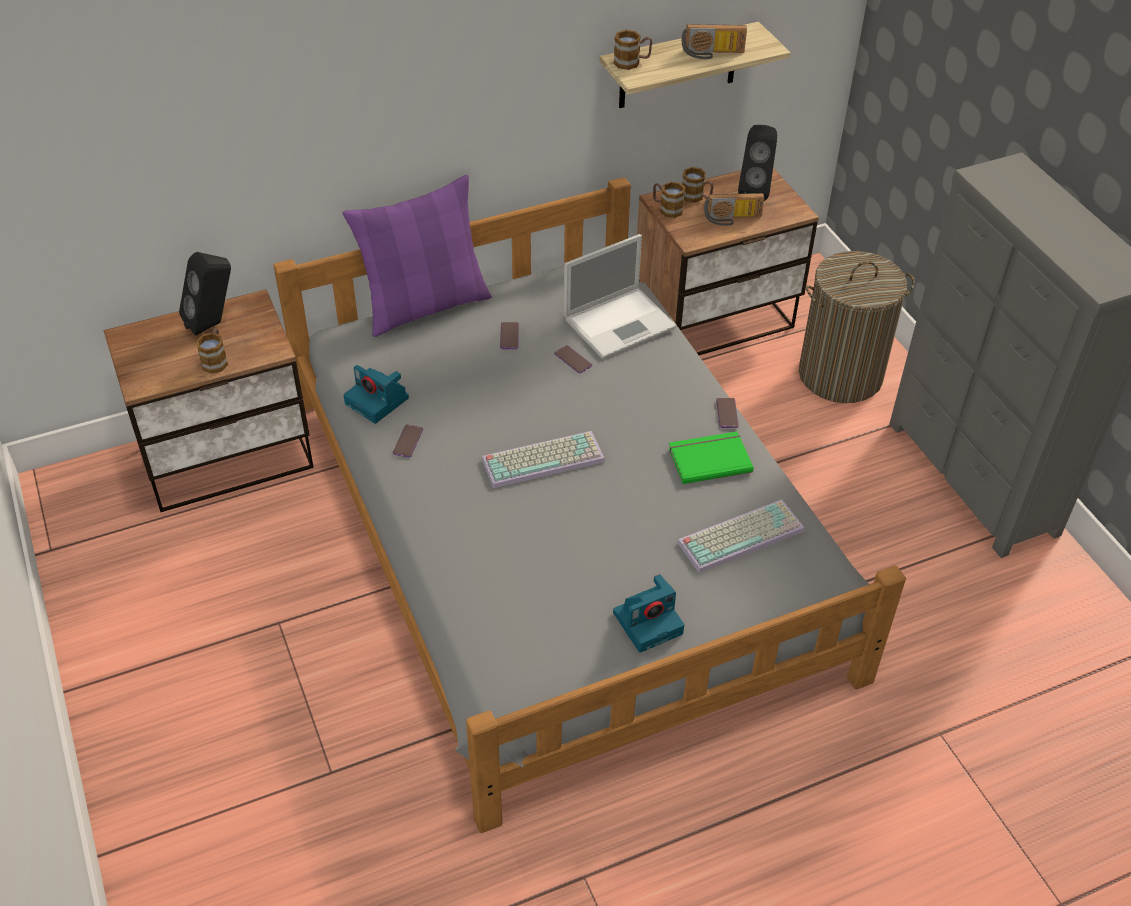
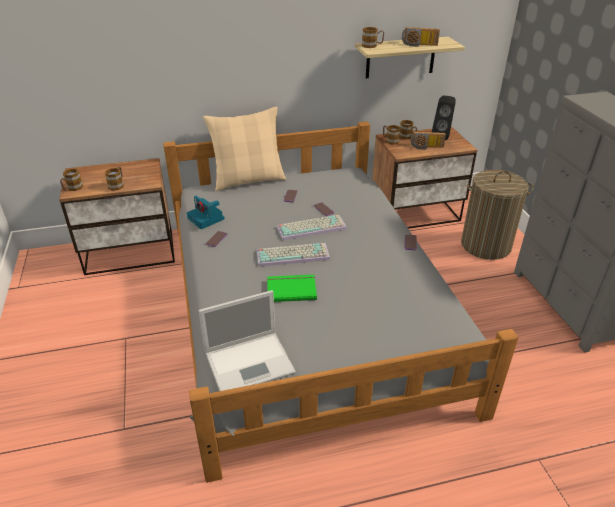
camera: 10 degrees right, 10 degrees down
black speaker [179,252,231,335] -> none
purple pillow [343,175,492,337] -> beige pillow [203,106,286,191]
laptop [564,234,677,359] -> laptop moved to [199,290,296,391]
camera [613,574,684,653] -> none
green book [668,432,753,484] -> green book moved to [267,275,317,302]
keyboard [677,500,805,573] -> keyboard moved to [277,215,347,240]
none -> mug [60,169,83,191]

